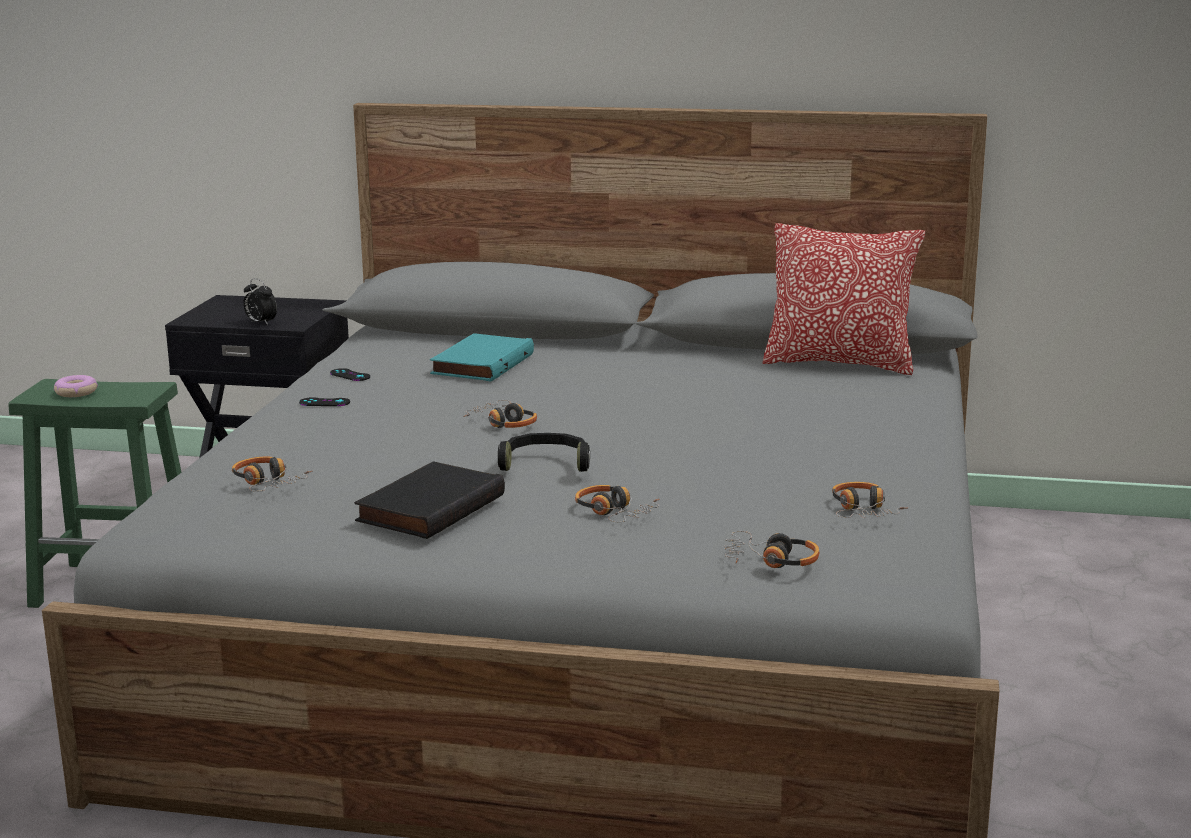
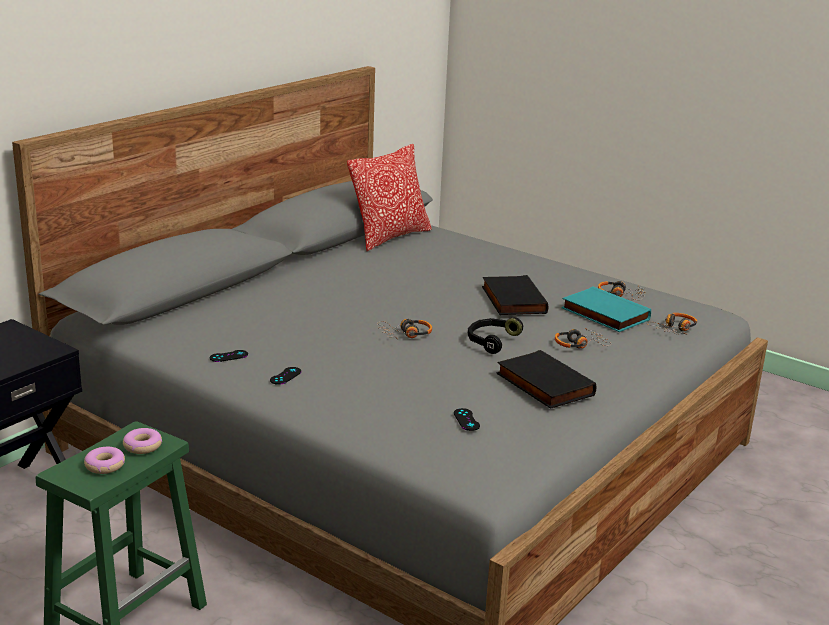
camera: 65 degrees left, 5 degrees up
headphones [232,457,313,492] -> black game controller [454,408,480,431]
alarm clock [243,278,277,325] -> none
turquoise book [430,333,534,381] -> turquoise book moved to [561,287,651,332]
none -> donut [123,428,162,454]
none -> black book [482,275,549,315]

